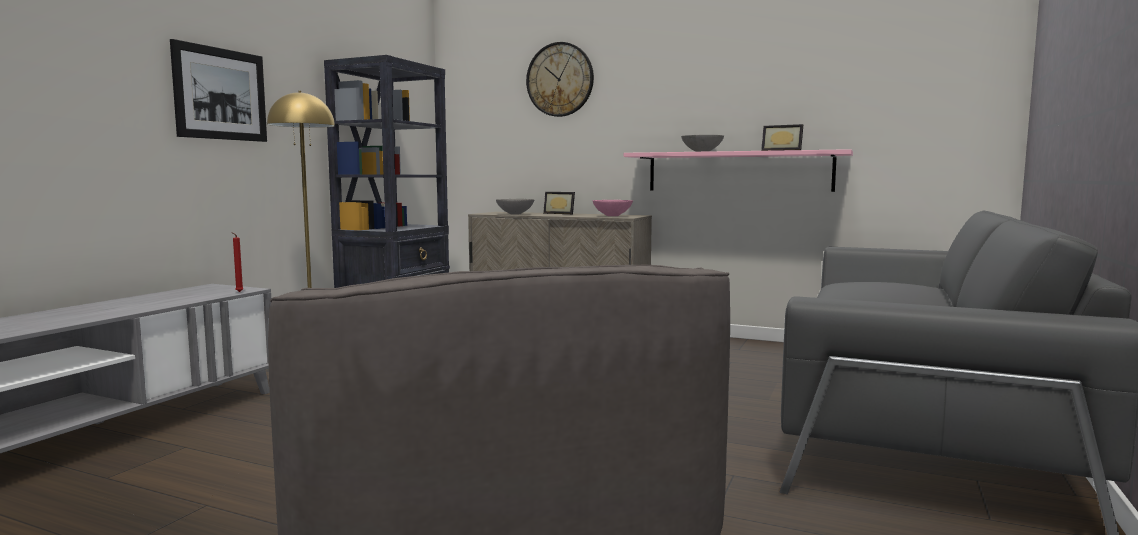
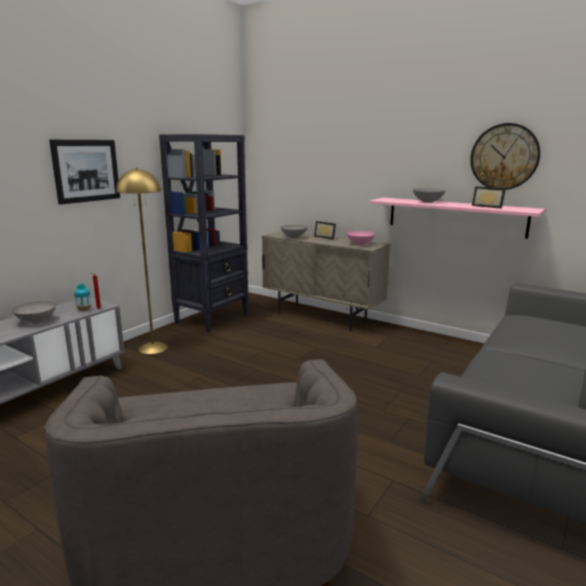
camera: 10 degrees right, 10 degrees up
wall clock [526,42,594,117] -> wall clock moved to [470,123,540,190]
none -> grey bowl [12,301,56,323]
none -> vase [74,284,91,311]

